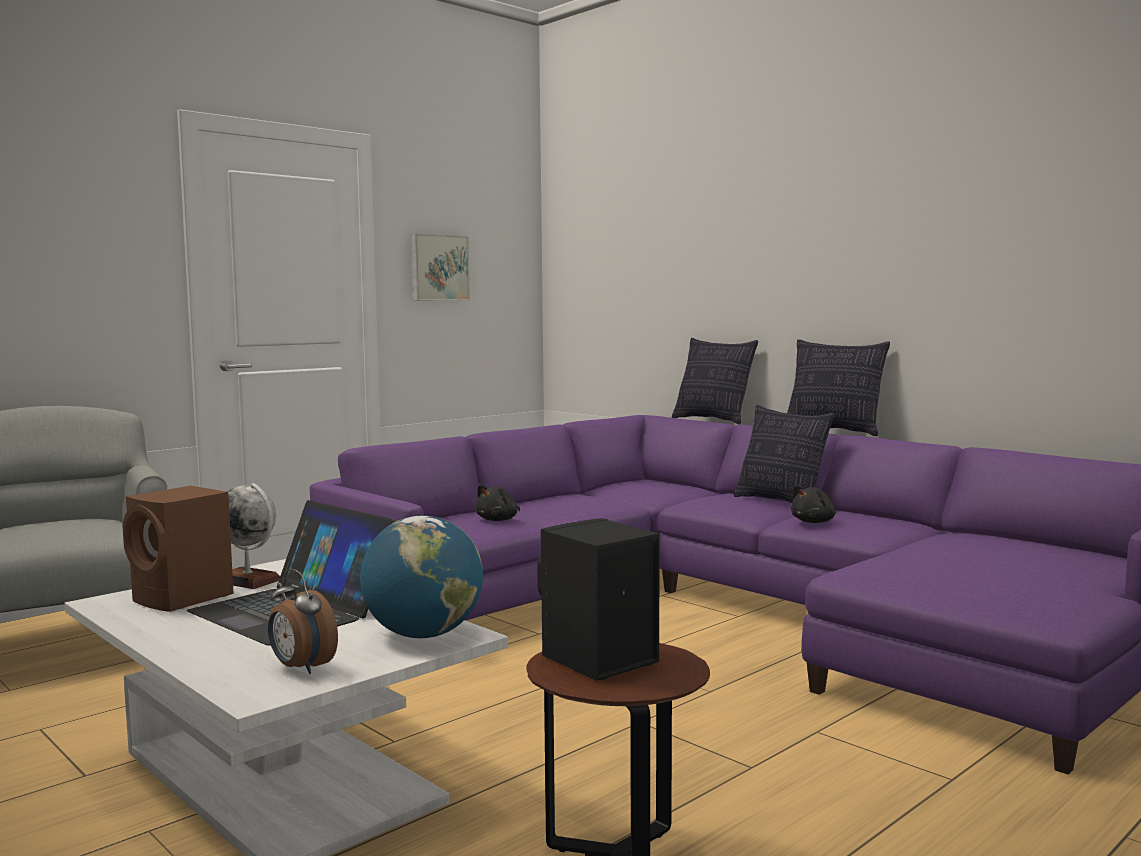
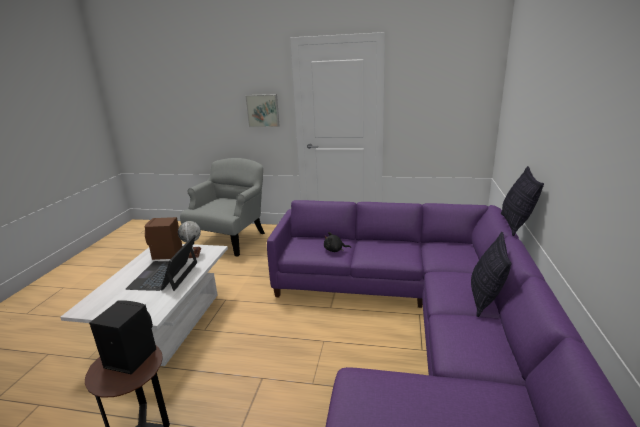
camera: 55 degrees right, 15 degrees up
alarm clock [268,569,338,674] -> none
globe [360,515,483,638] -> none
picture [411,234,470,301] -> picture moved to [245,94,280,127]
pillow [787,339,890,436] -> none
black plush toy [791,484,836,523] -> none

